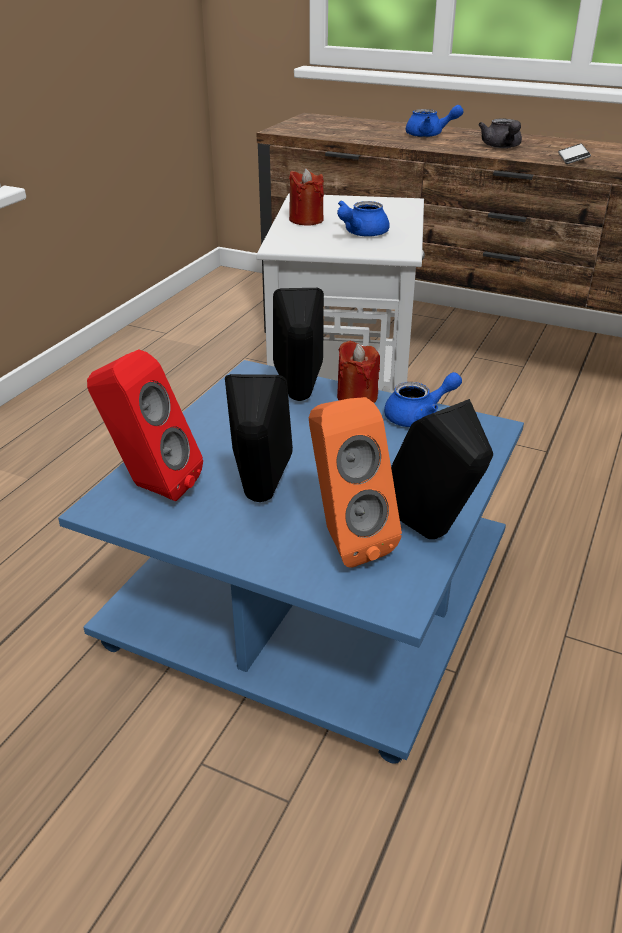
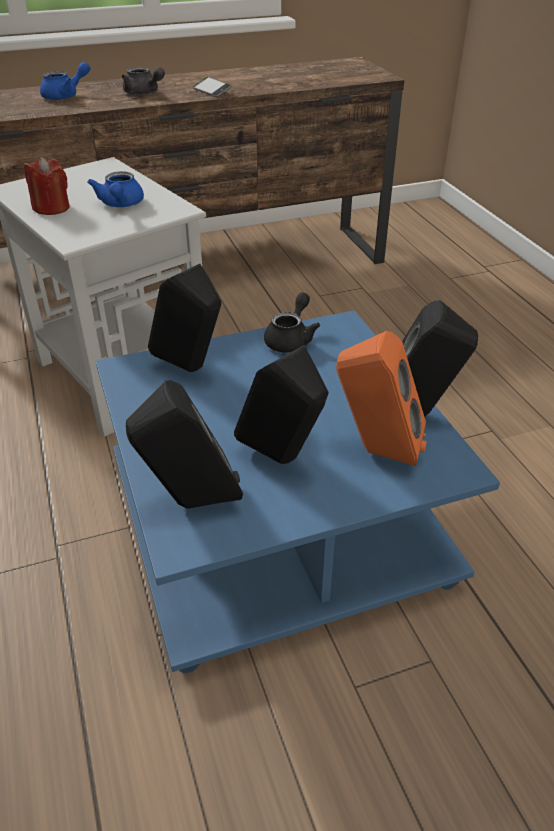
camera: 45 degrees left, 5 degrees up
red speaker [87,350,203,501] -> black speaker [126,380,243,509]
red candle [337,341,380,403] -> none
blue teapot [384,372,462,427] -> black teapot [264,293,320,352]

